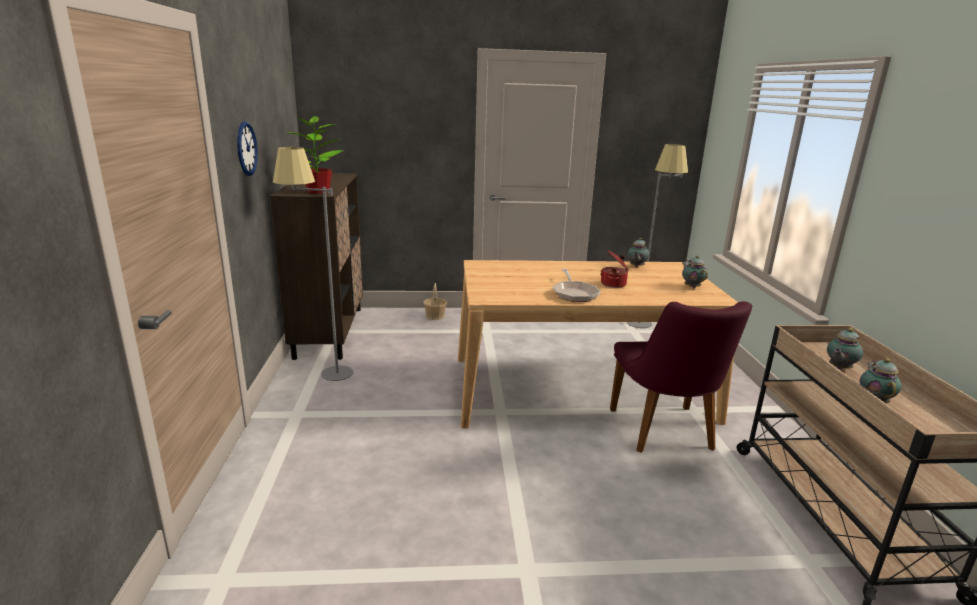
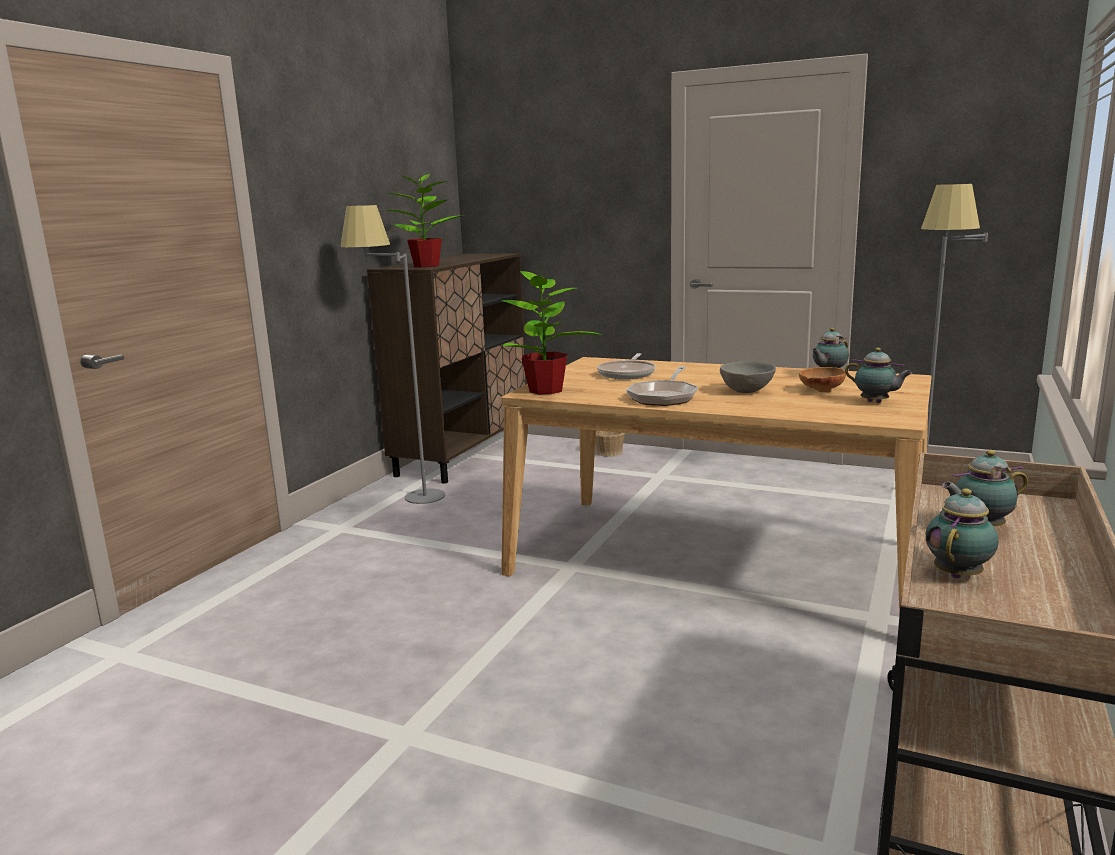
camera: 30 degrees right, 5 degrees down
wall clock [237,122,258,176] -> none
cooking pot [600,251,629,288] -> grey bowl [720,361,776,393]
purple chair [610,301,752,453] -> none
teapot [682,256,708,288] -> teapot turned 120 degrees clockwise [845,348,913,403]
none -> potted plant [502,269,602,394]
none -> frying pan [597,353,656,379]
none -> brown bowl [799,367,846,392]

